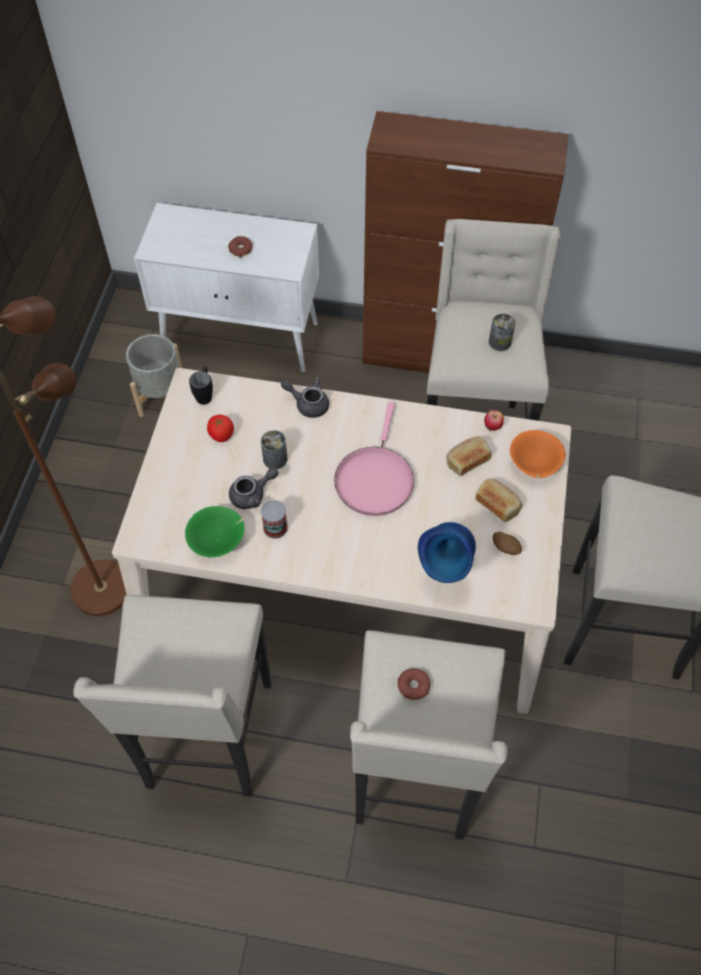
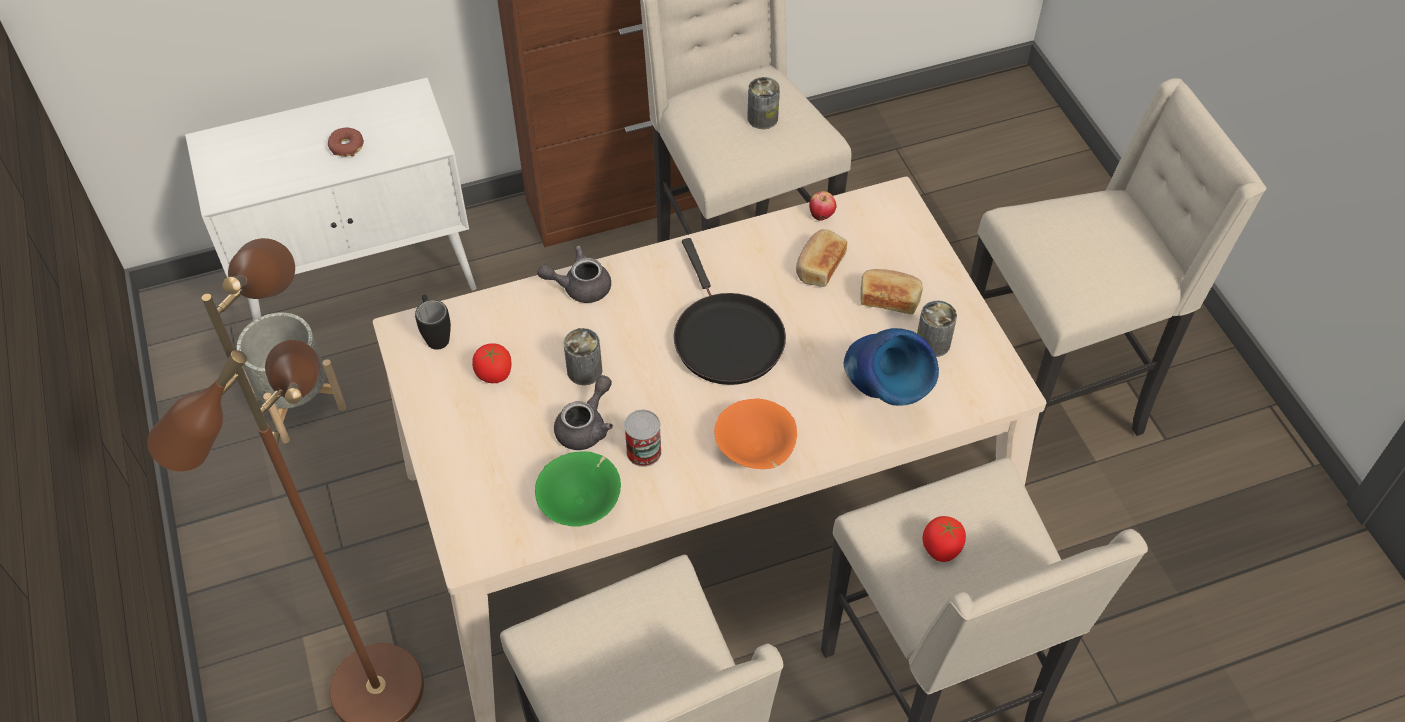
camera: 30 degrees left, 5 degrees down
pink frying pan [334,402,414,516] -> black frying pan [674,238,786,385]
donut [397,668,431,700] -> tomato [923,516,966,562]
potato [493,532,522,555] -> can [917,300,957,357]
orange bowl [510,430,566,478] -> orange bowl moved to [714,399,797,469]

